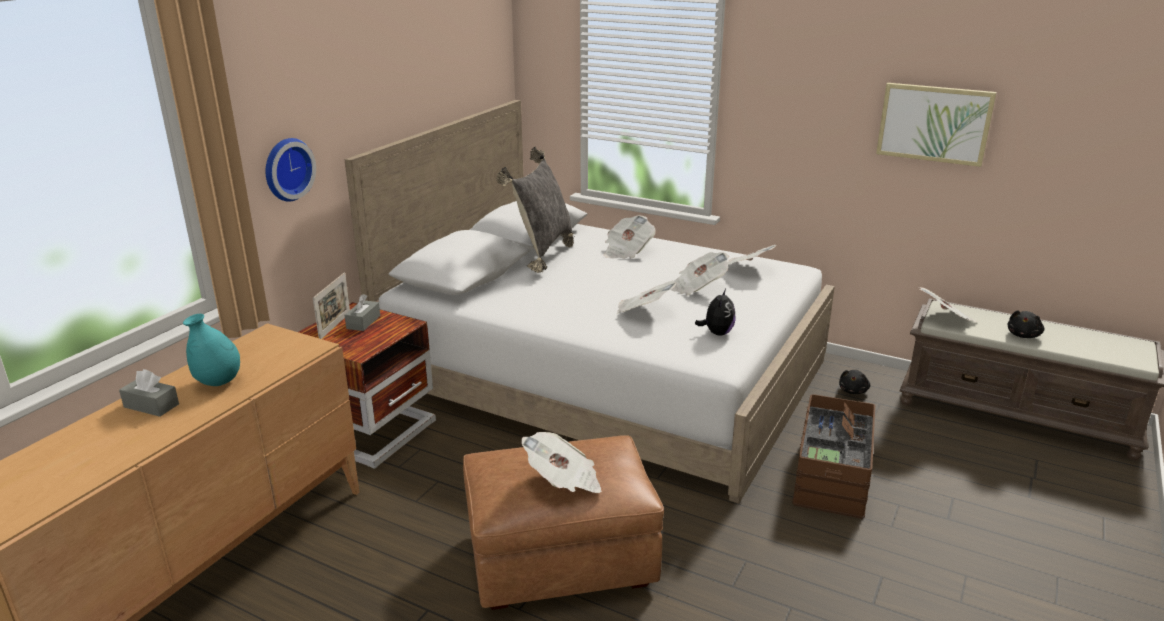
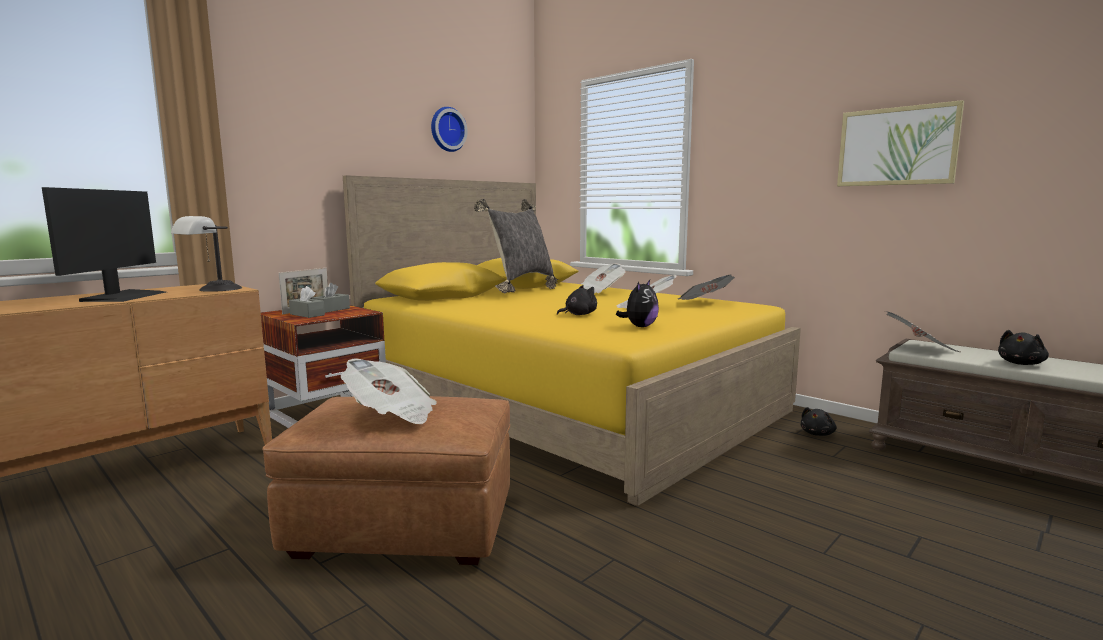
camera: 15 degrees right, 15 degrees down
grey tissue box [119,369,179,417] -> grey tissue box moved to [289,286,325,318]
turquoise vase [183,314,240,386] -> monitor [42,187,166,302]
wall clock [266,138,316,202] -> wall clock moved to [431,107,468,152]
white bed [345,100,835,504] -> yellow bed [343,175,801,506]
newspaper [616,280,676,314] -> black plush toy [557,285,597,315]
brown storage box [792,394,875,519] -> none
none -> table lamp [171,216,242,292]

